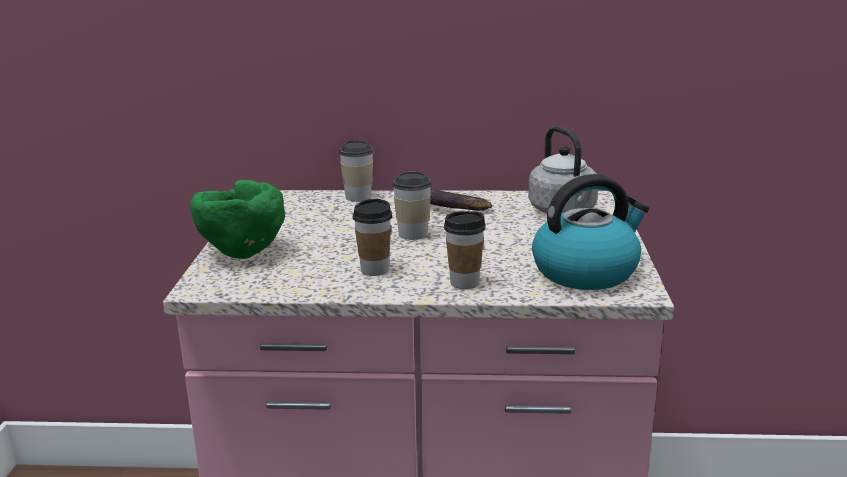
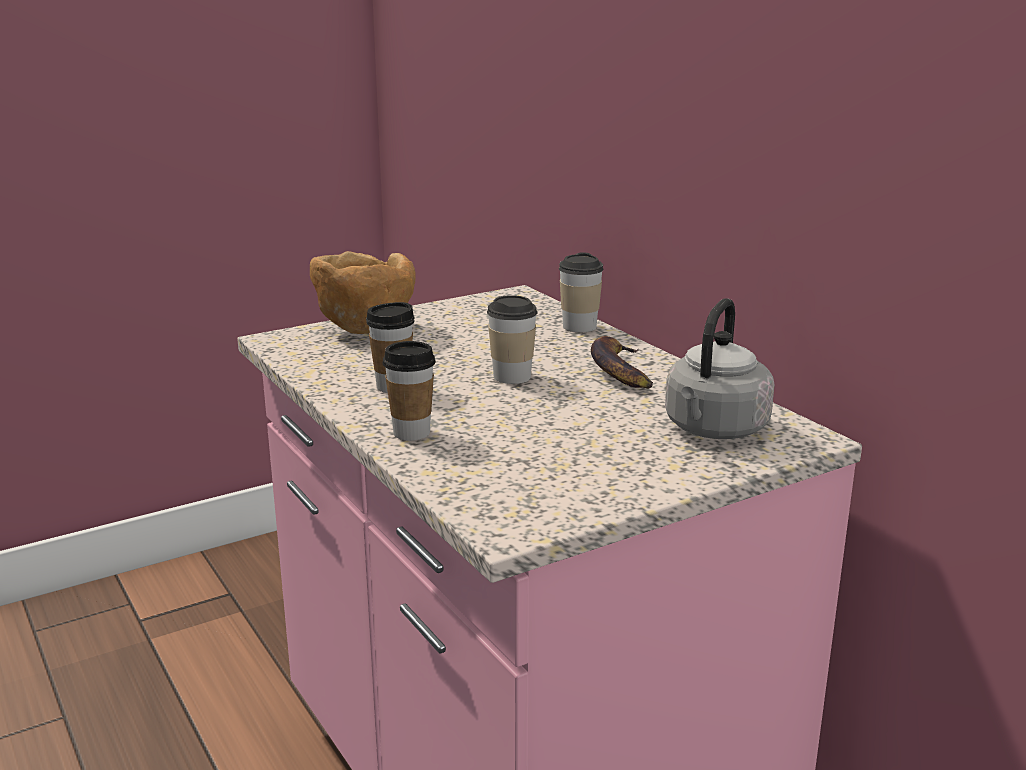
camera: 55 degrees right, 0 degrees up
green bowl [190,180,285,259] -> brown bowl [310,251,416,334]
kettle [532,174,649,290] -> none

